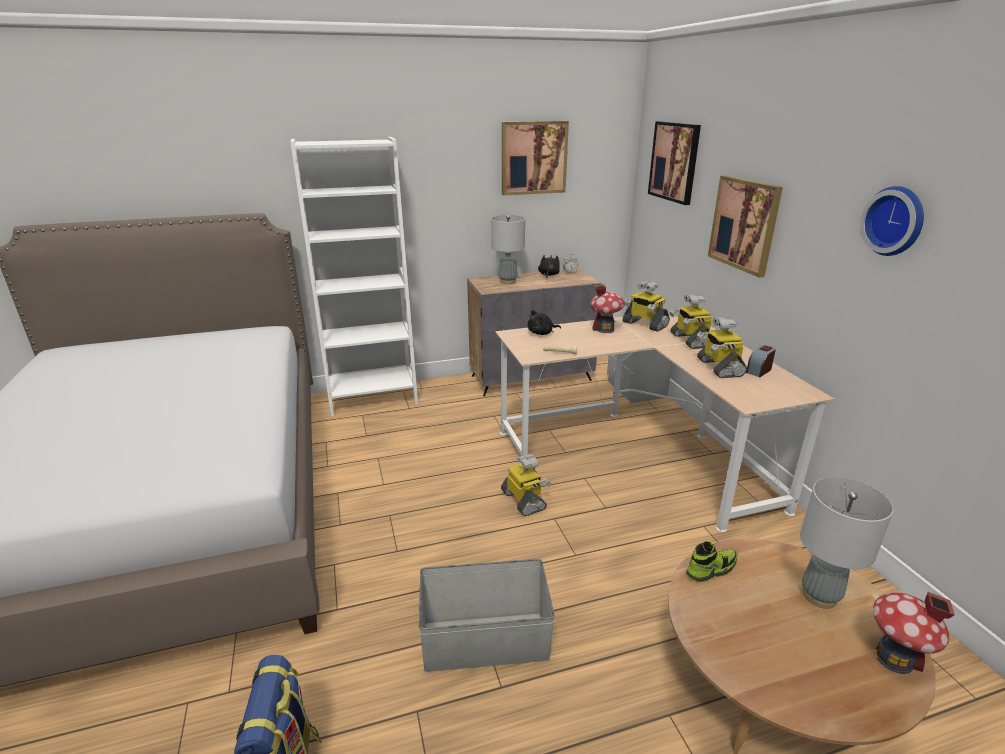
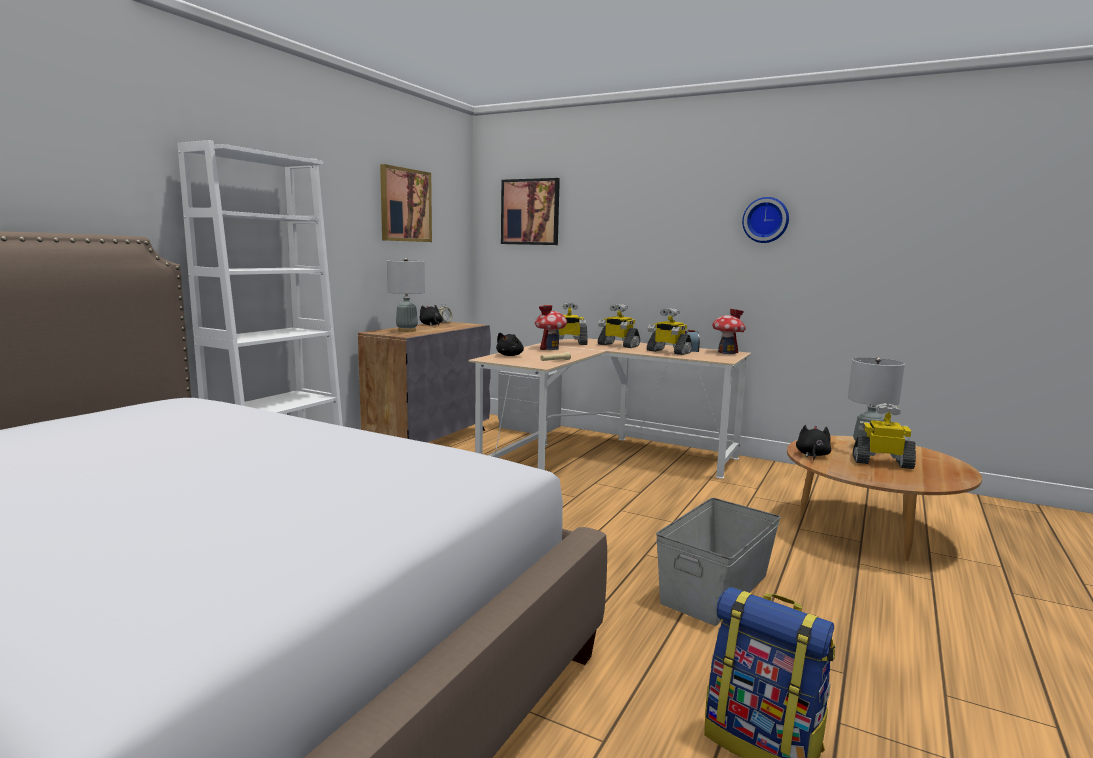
camera: 45 degrees left, 15 degrees down
toy robot [501,454,551,516] -> toy robot moved to [853,403,916,469]
shoe [686,541,737,583] -> black plush toy [796,425,831,460]
picture [708,175,783,278] -> none
toy house [873,592,955,674] -> toy house moved to [712,309,746,354]

